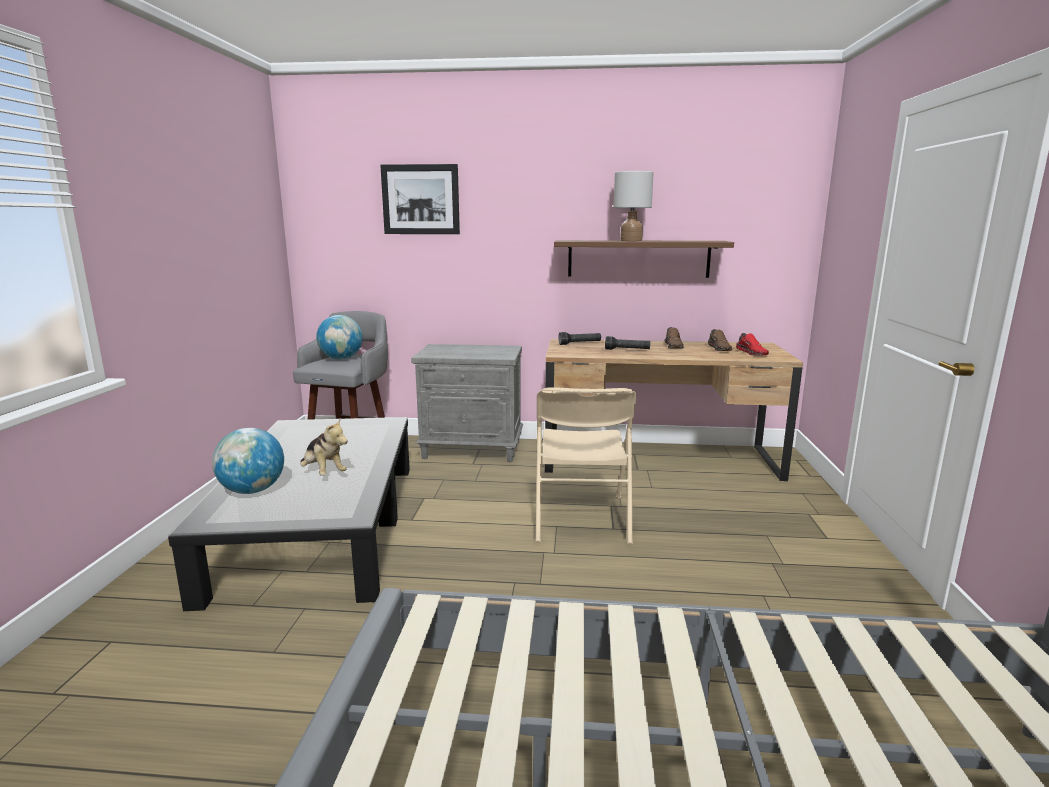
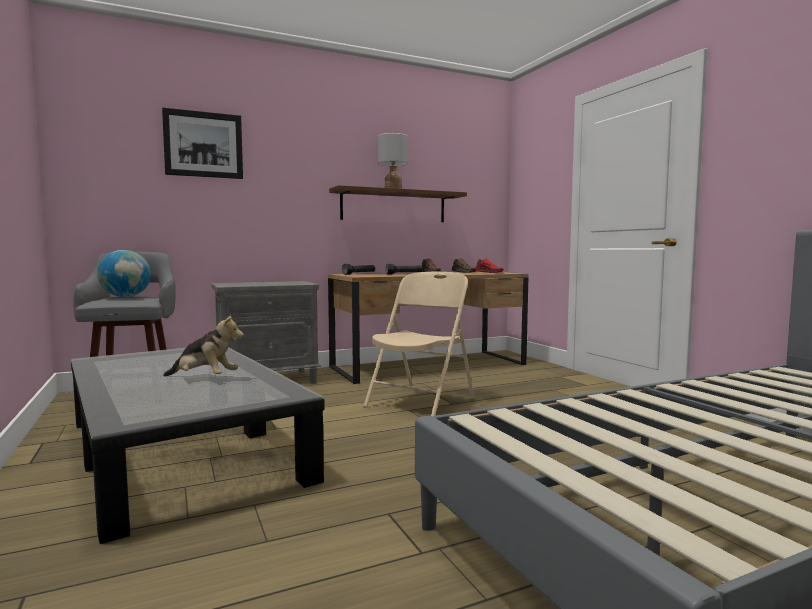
camera: 30 degrees left, 10 degrees down
globe [212,428,284,494] -> none
beige chair [535,387,636,545] -> beige chair turned 120 degrees counterclockwise [363,272,475,417]

